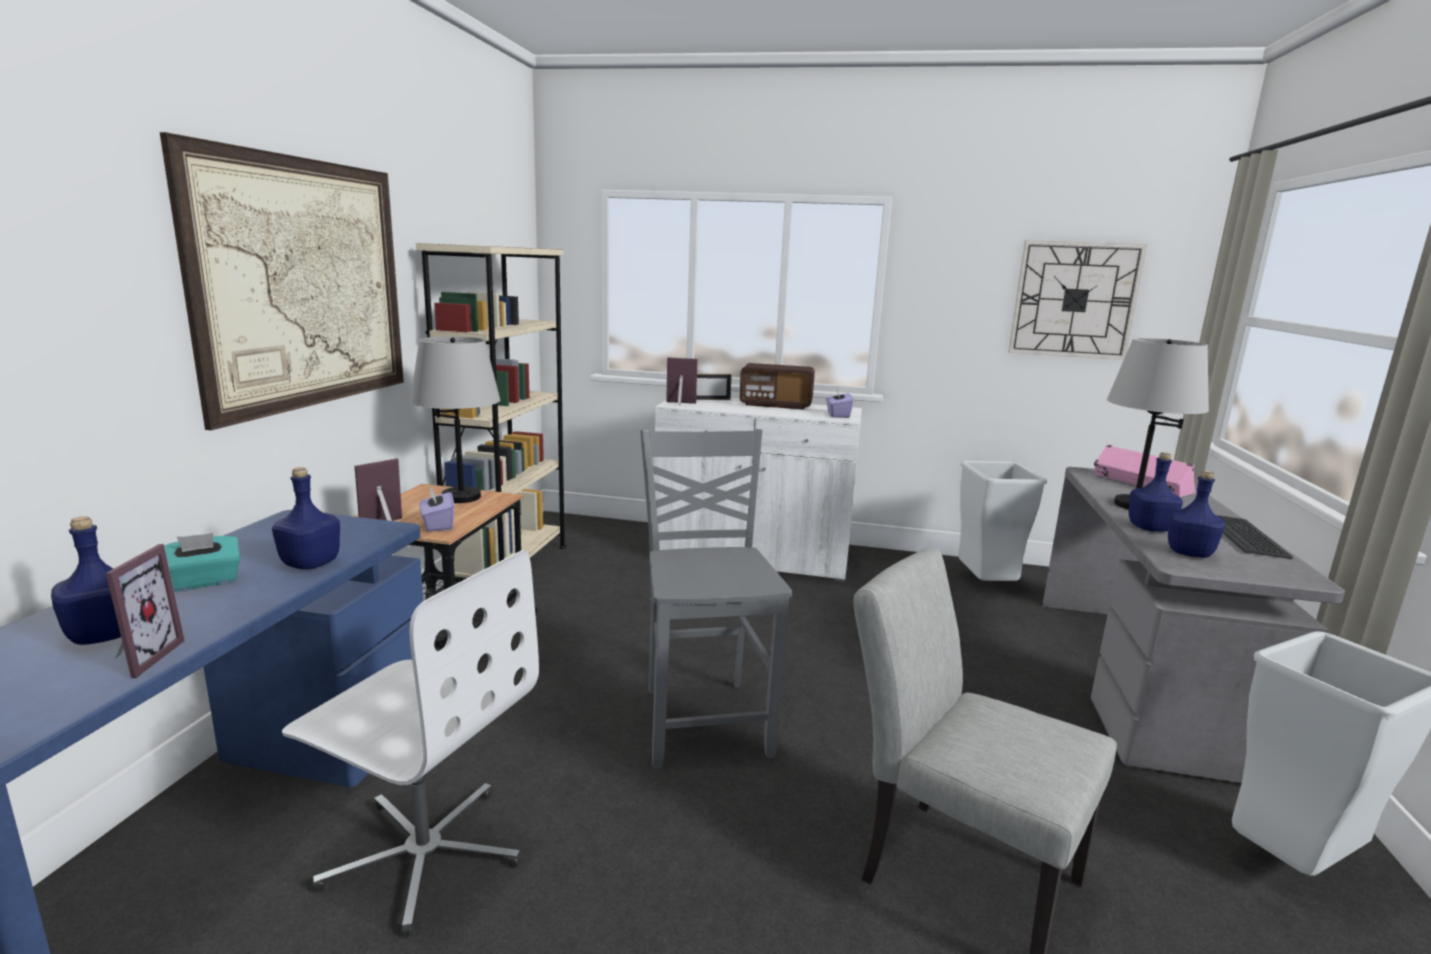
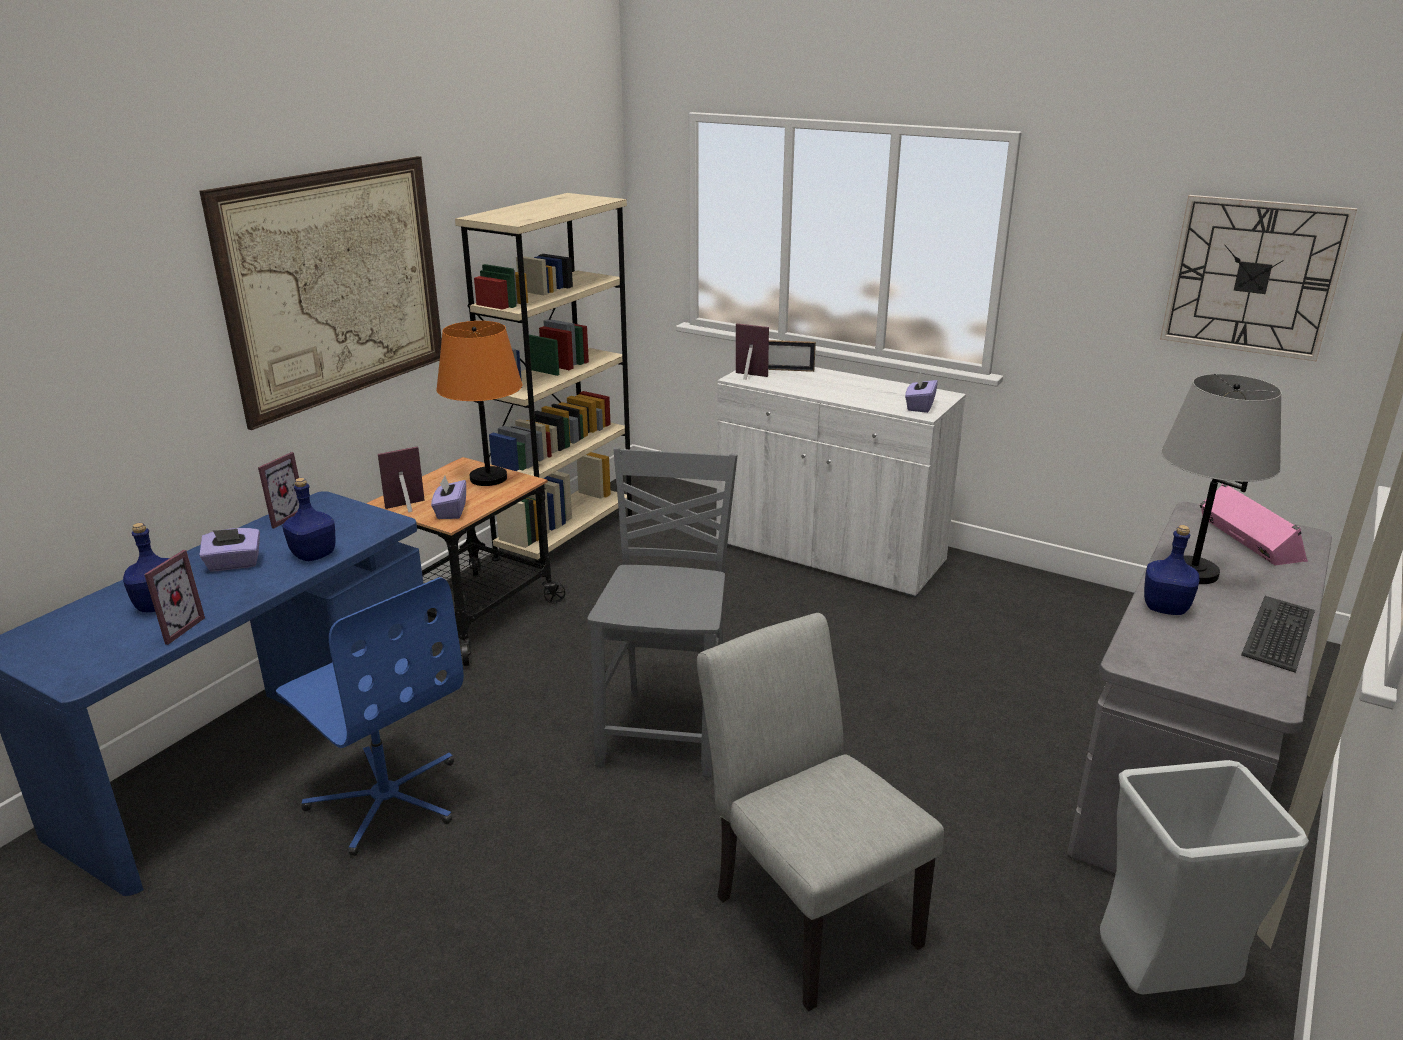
camera: 20 degrees right, 10 degrees up
turquoise tissue box [164,533,240,592] -> purple tissue box [199,528,260,572]
white office chair [282,550,539,936] -> blue office chair [276,577,464,856]
grey table lamp [410,336,500,503] -> orange table lamp [436,321,522,486]
radio [739,363,815,410] -> none
grey trash can [958,461,1047,581] -> none
blue bottle [1168,470,1225,558] -> none
none -> picture frame [258,452,299,528]

